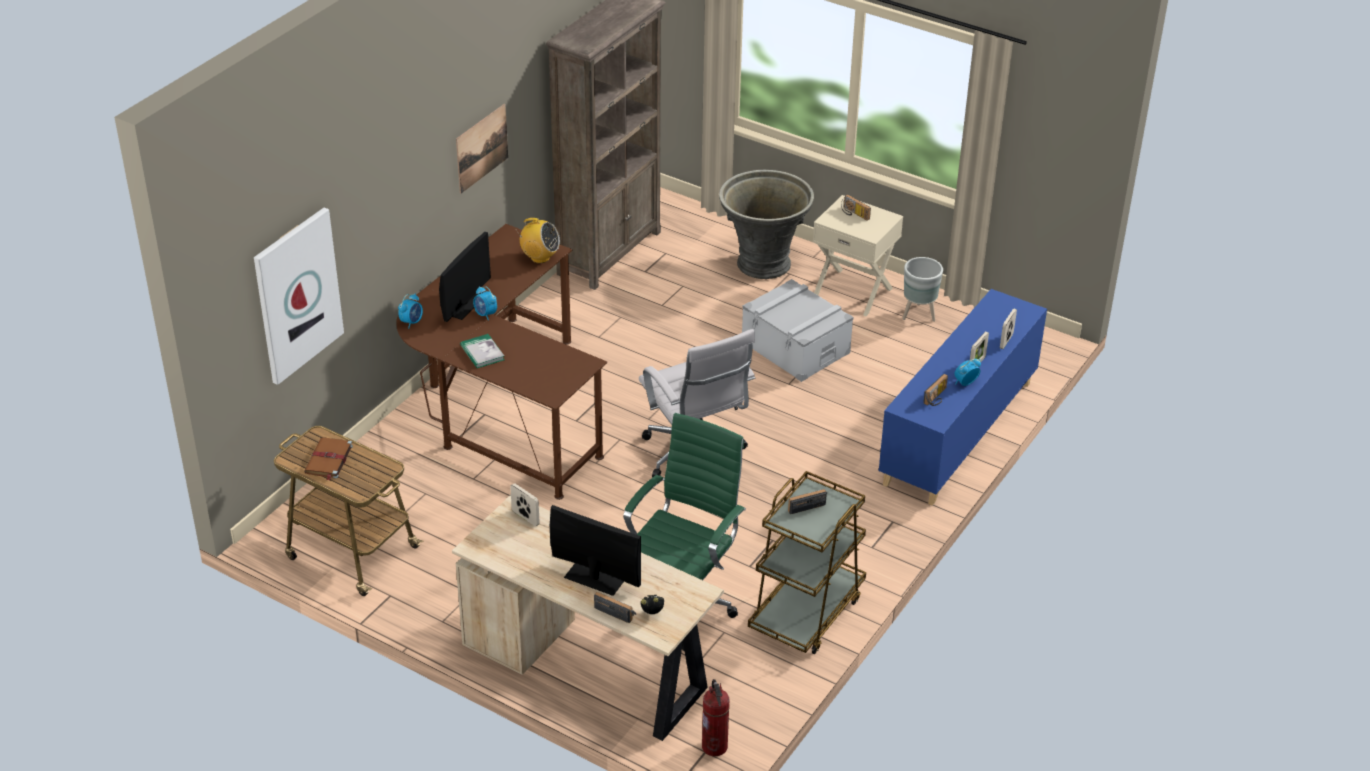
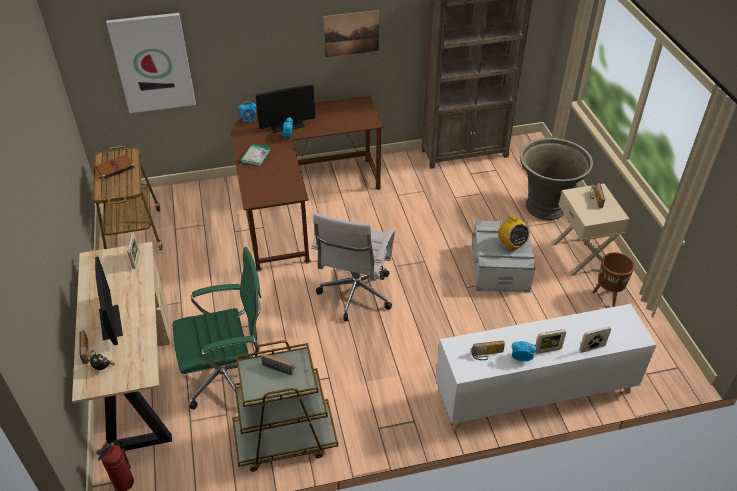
camera: 45 degrees right, 5 degrees up
radio [515,218,560,263] -> radio moved to [498,215,530,251]
blue cabinet [879,289,1047,506] -> white cabinet [436,304,657,430]
grey planter [903,257,943,322] -> brown planter [593,252,635,307]

